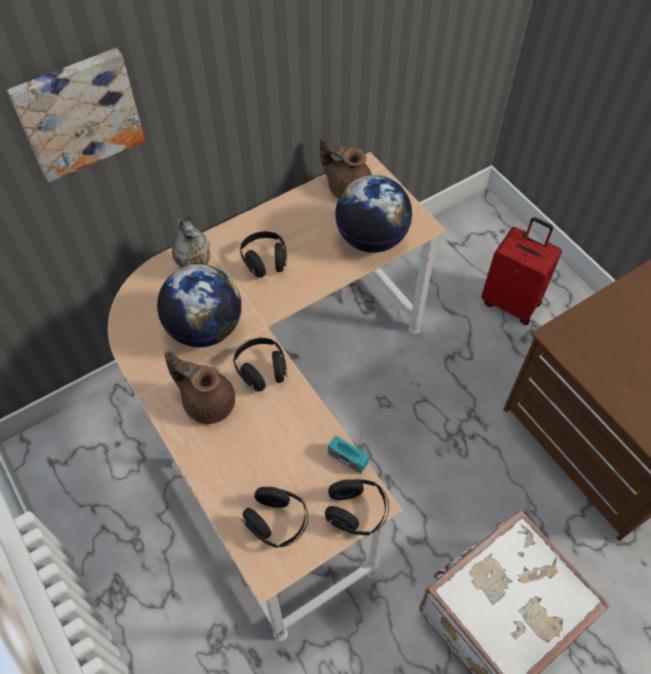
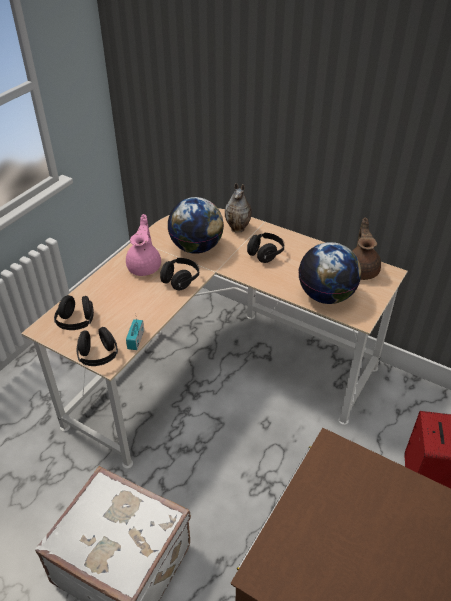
camera: 65 degrees right, 15 degrees down
picture [7,48,145,182] -> none
brown teapot [164,351,235,424] -> pink teapot [126,214,161,276]

